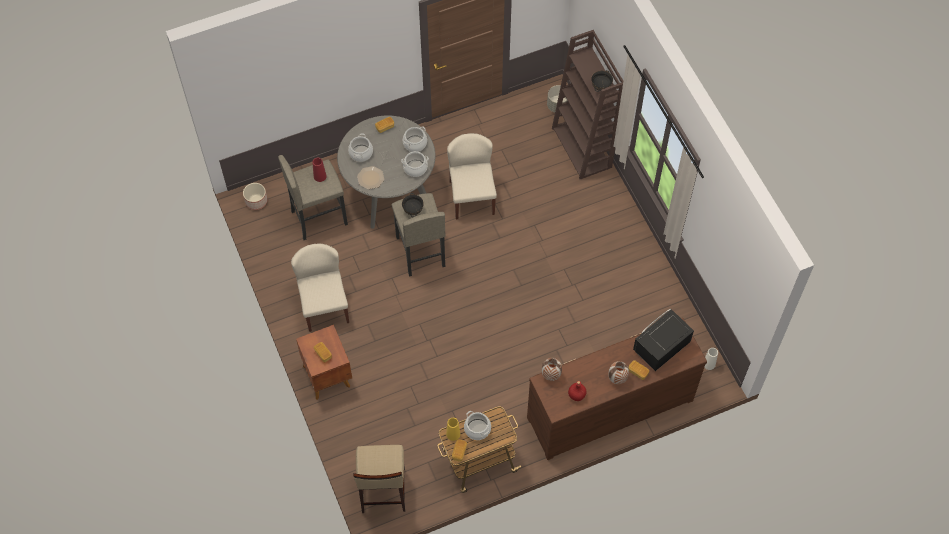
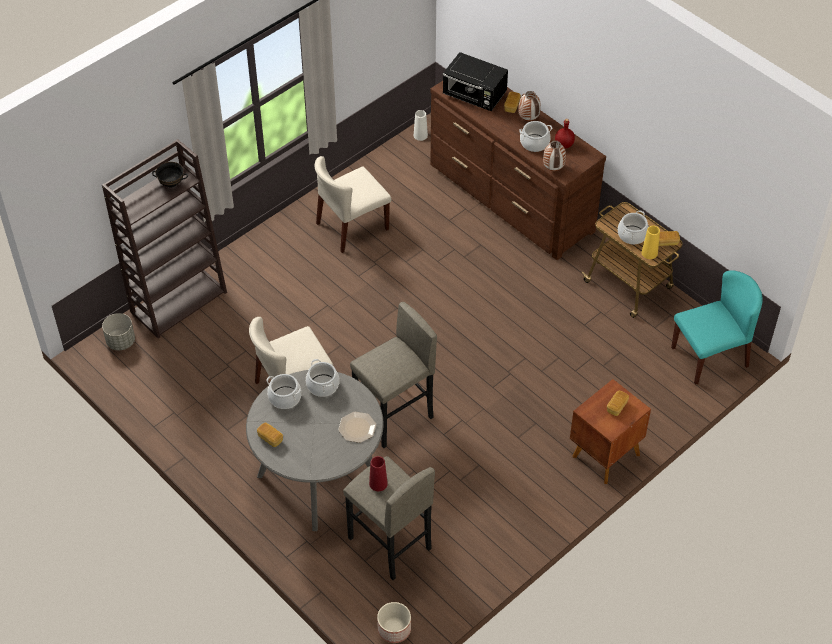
camera: 110 degrees left, 10 degrees down
beige chair [291,244,349,332] -> beige chair moved to [314,156,391,253]
cooking pot [348,133,373,162] -> cooking pot moved to [519,121,552,152]
beige stool [354,445,405,513] -> turquoise chair [671,270,763,385]
black bowl [402,193,424,217] -> none

